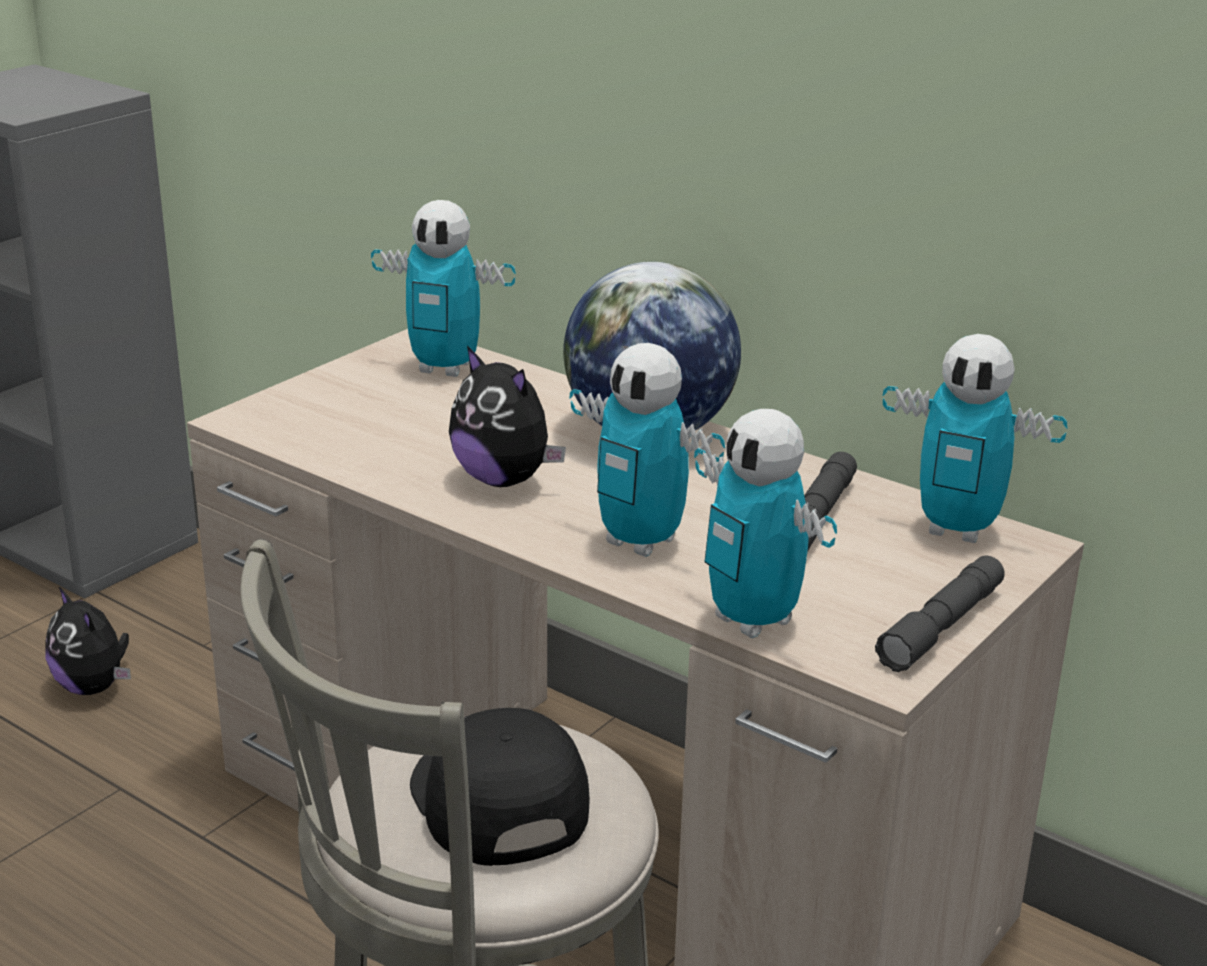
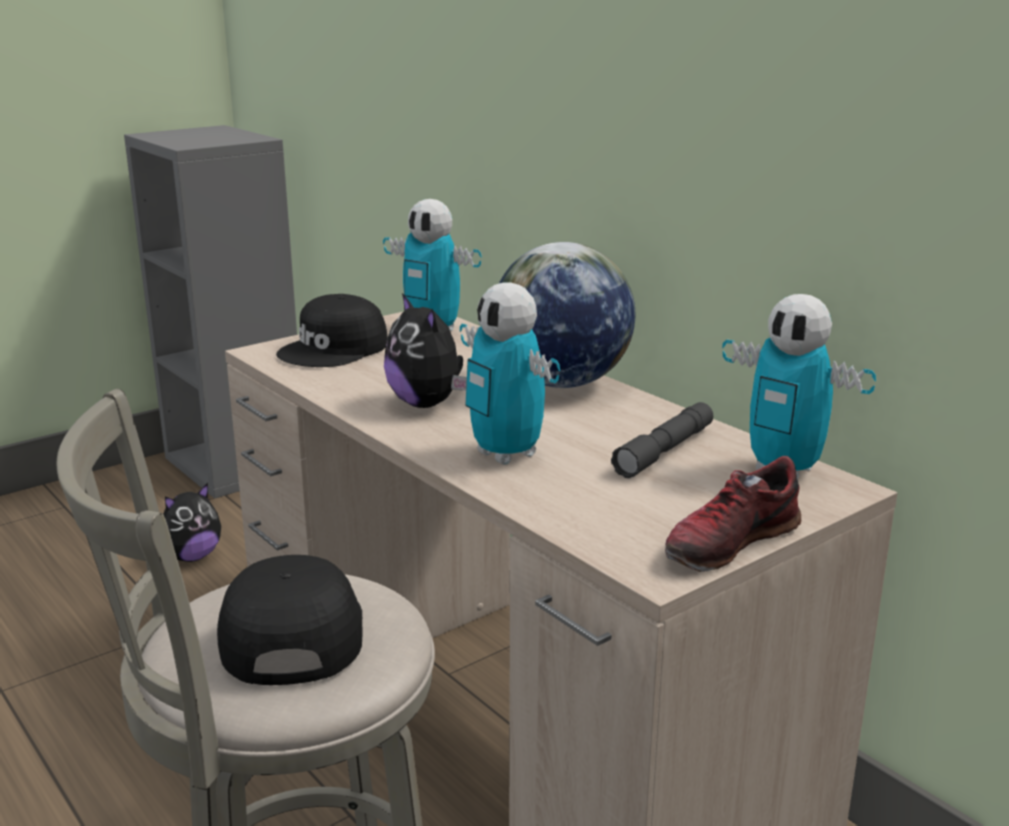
camera: 15 degrees right, 5 degrees down
plush toy [46,586,131,695] -> plush toy turned 105 degrees counterclockwise [163,483,221,562]
toy robot [694,409,837,638] -> none
grey flashlight [875,556,1005,672] -> shoe [665,456,801,572]
none -> black cap [276,294,387,367]

